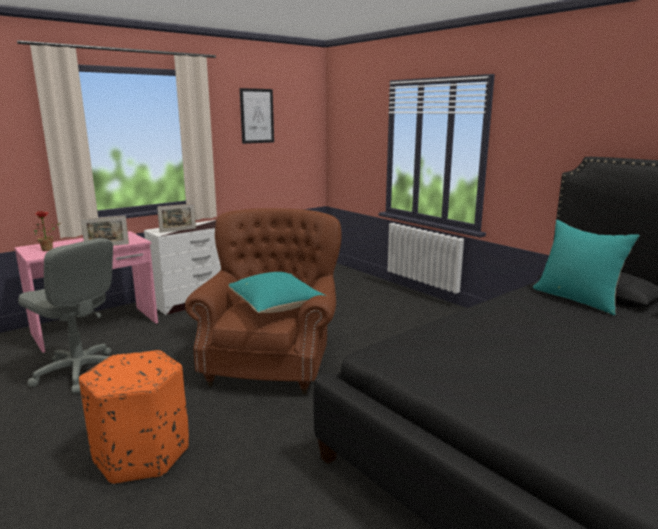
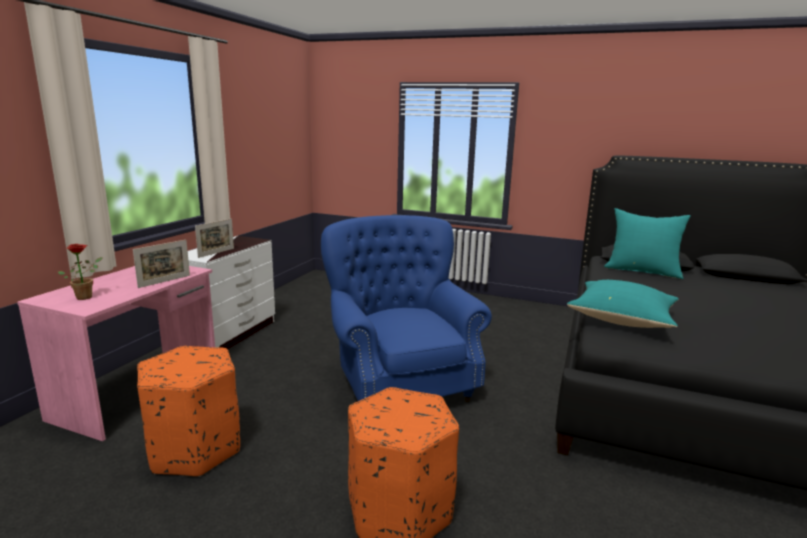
camera: 30 degrees left, 0 degrees up
grey office chair [18,238,113,394] -> orange ottoman [137,346,240,477]
brown armchair [185,208,341,394] -> blue armchair [321,215,492,402]
turquoise pillow [229,272,326,313] -> turquoise pillow moved to [567,280,679,328]
picture [240,88,274,144] -> none

